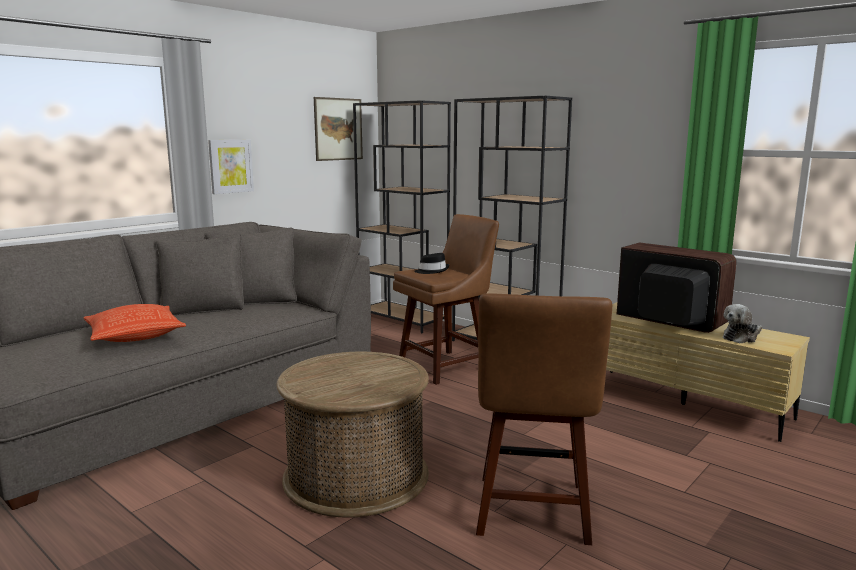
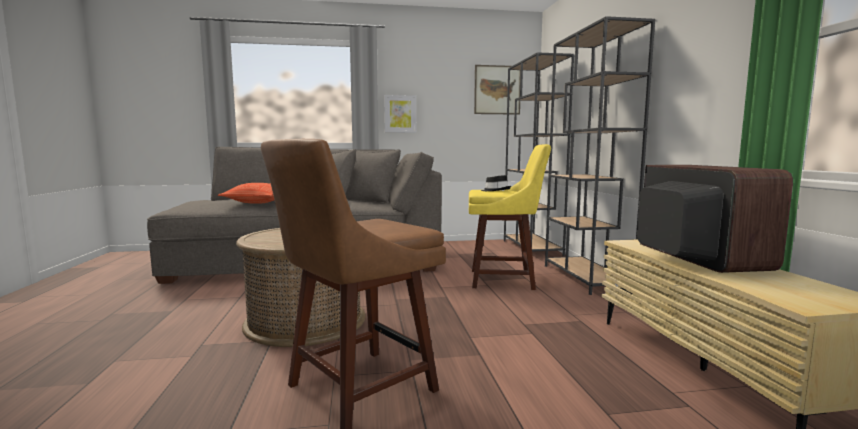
camera: 40 degrees right, 5 degrees down
brown stool [393,214,499,385] -> yellow stool [469,144,551,290]
plush toy [723,304,762,343] -> none

